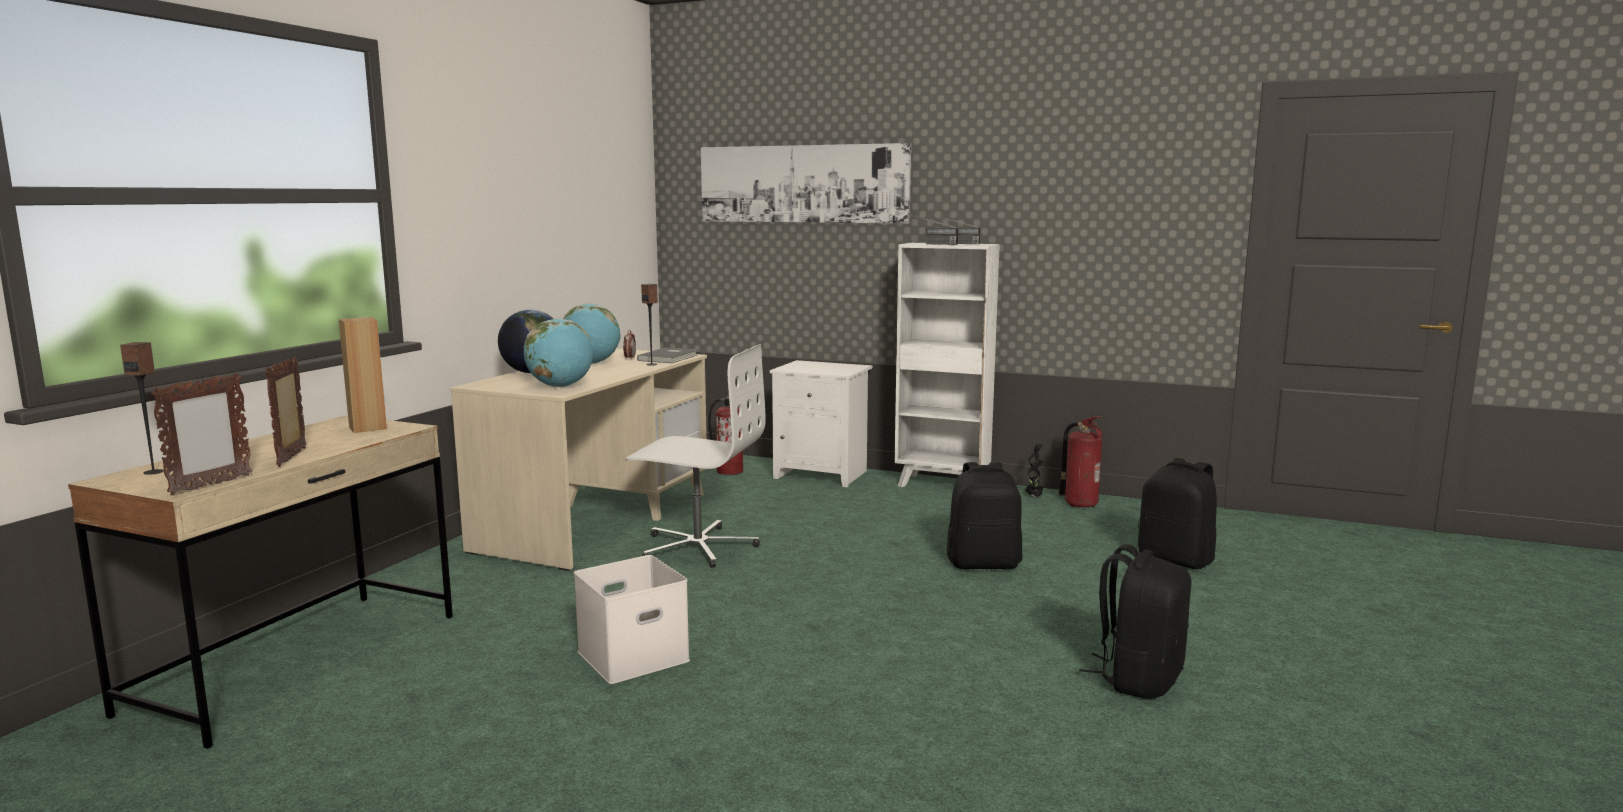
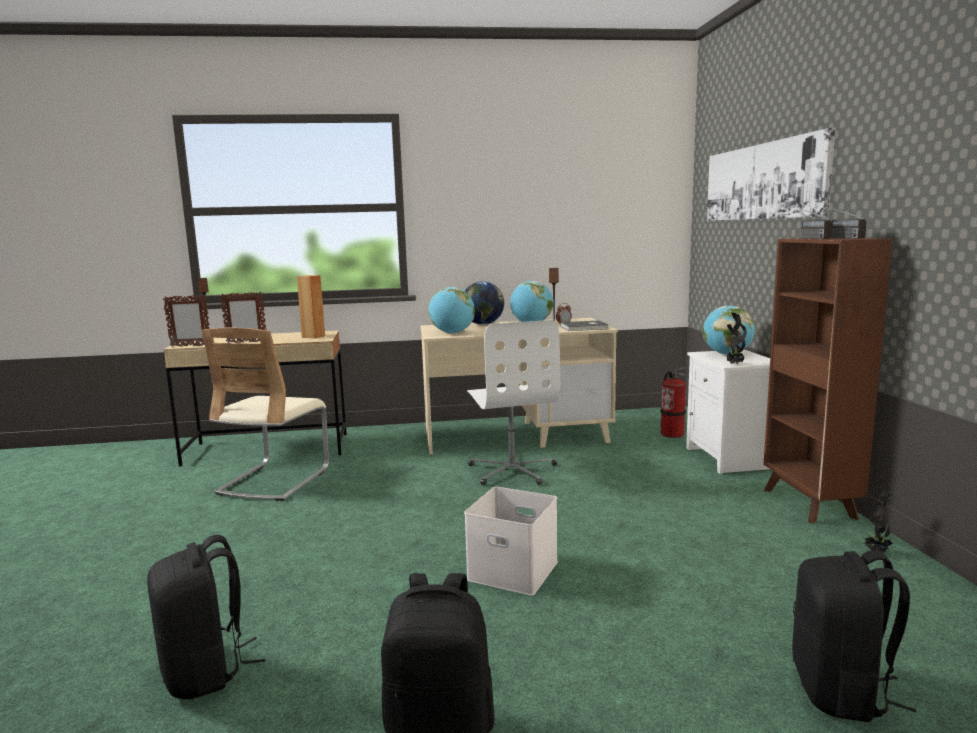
camera: 60 degrees right, 0 degrees up
picture frame [265,356,306,467] -> picture frame turned 150 degrees counterclockwise [220,291,267,343]
white storage box [574,555,690,684] -> white storage box moved to [464,487,558,596]
white bookcase [895,243,1000,487] -> brown bookcase [763,238,893,524]
black backpack [947,462,1022,569] -> black backpack moved to [147,535,266,699]
fire extinguisher [1059,416,1103,507] -> none
none -> beige chair [201,328,329,501]
none -> globe [703,306,755,355]
none -> potted plant [727,312,747,364]

